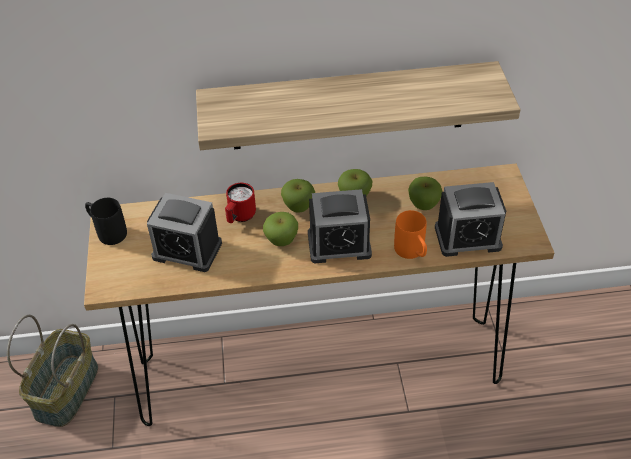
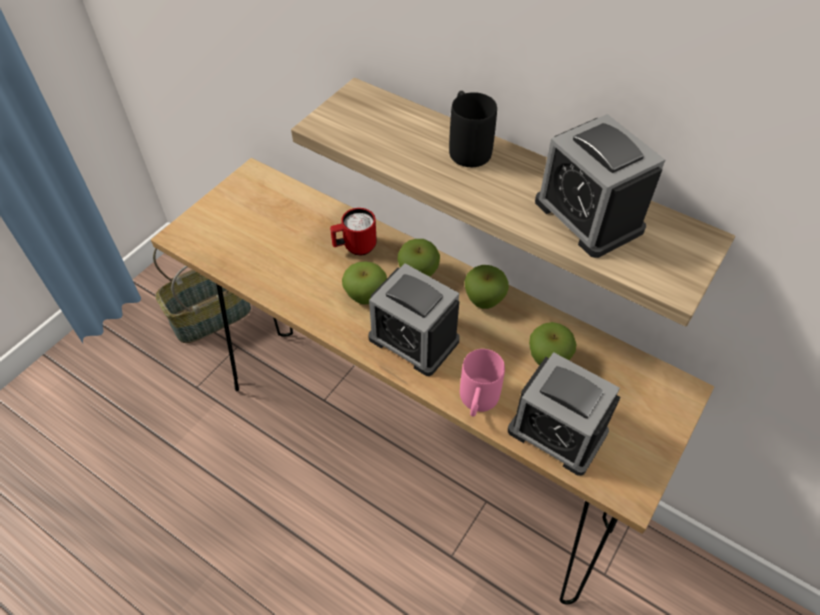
camera: 40 degrees right, 5 degrees up
black mug [85,198,127,245] -> black mug moved to [449,91,497,167]
alarm clock [147,193,222,272] -> alarm clock moved to [535,114,665,258]
orange mug [394,210,427,259] -> pink mug [460,349,505,417]

